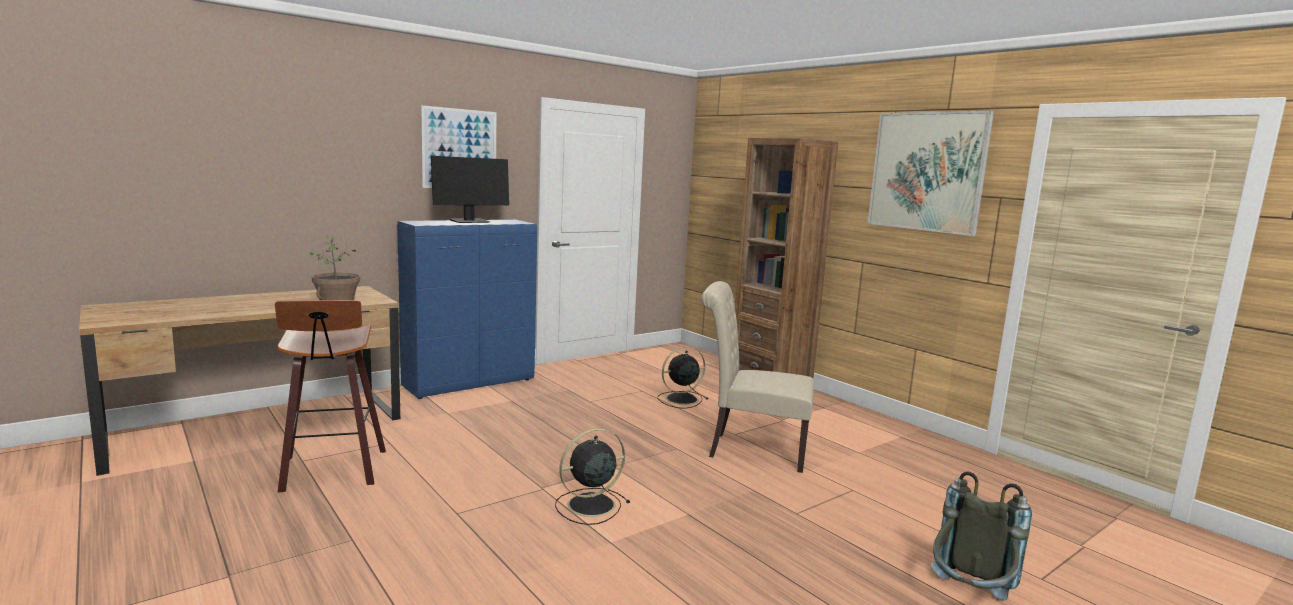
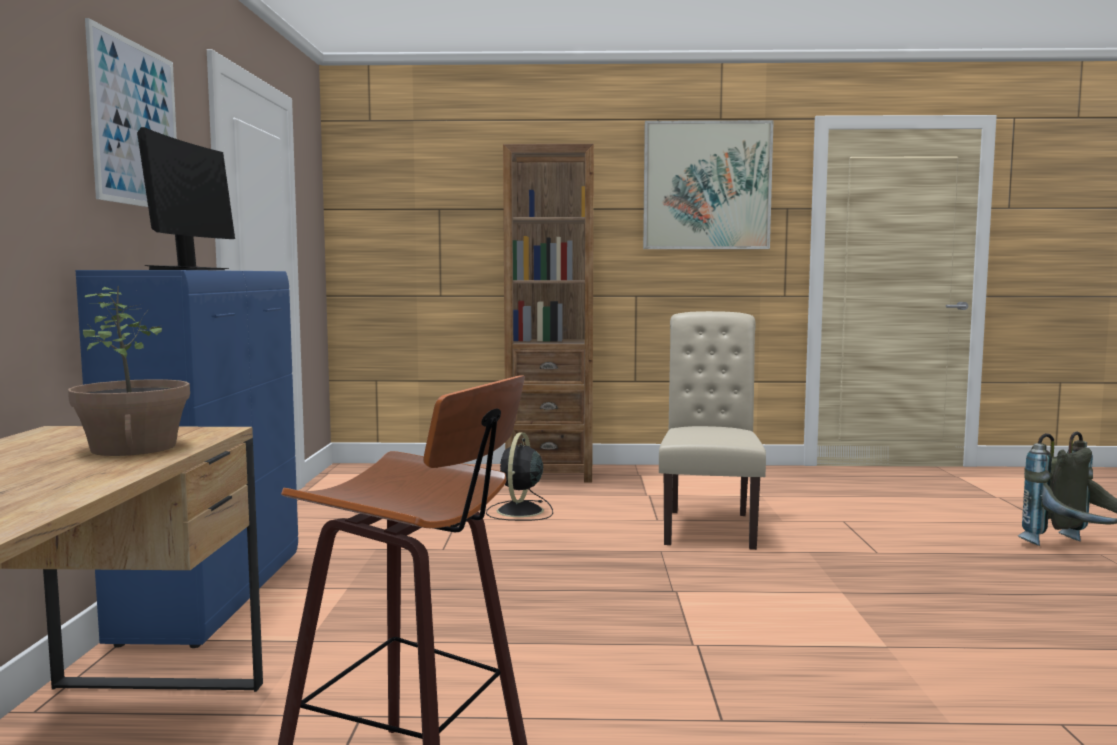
camera: 50 degrees left, 5 degrees down
black fan [555,428,630,525] -> none
beige chair [701,281,814,473] -> beige chair turned 135 degrees clockwise [659,311,766,550]

